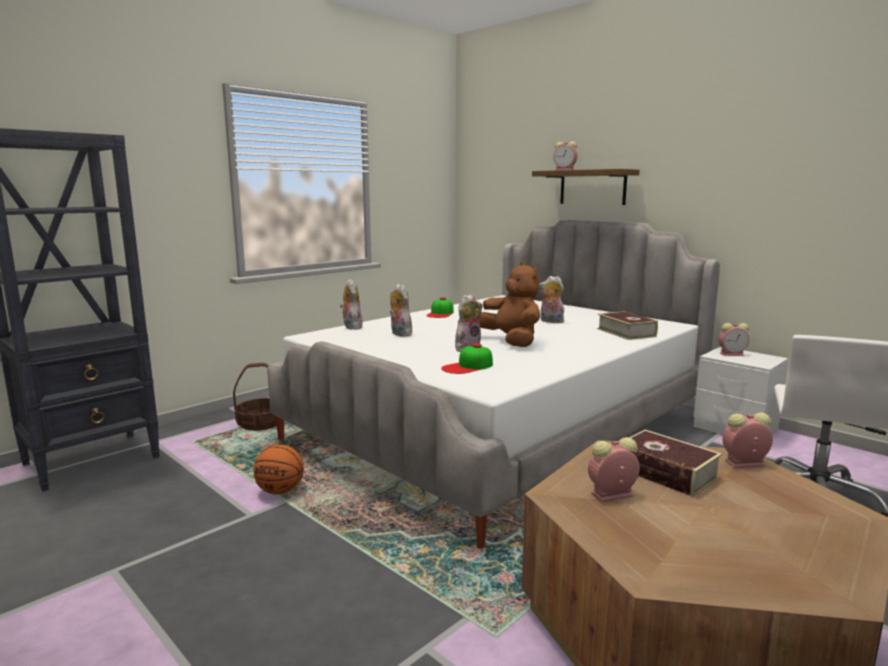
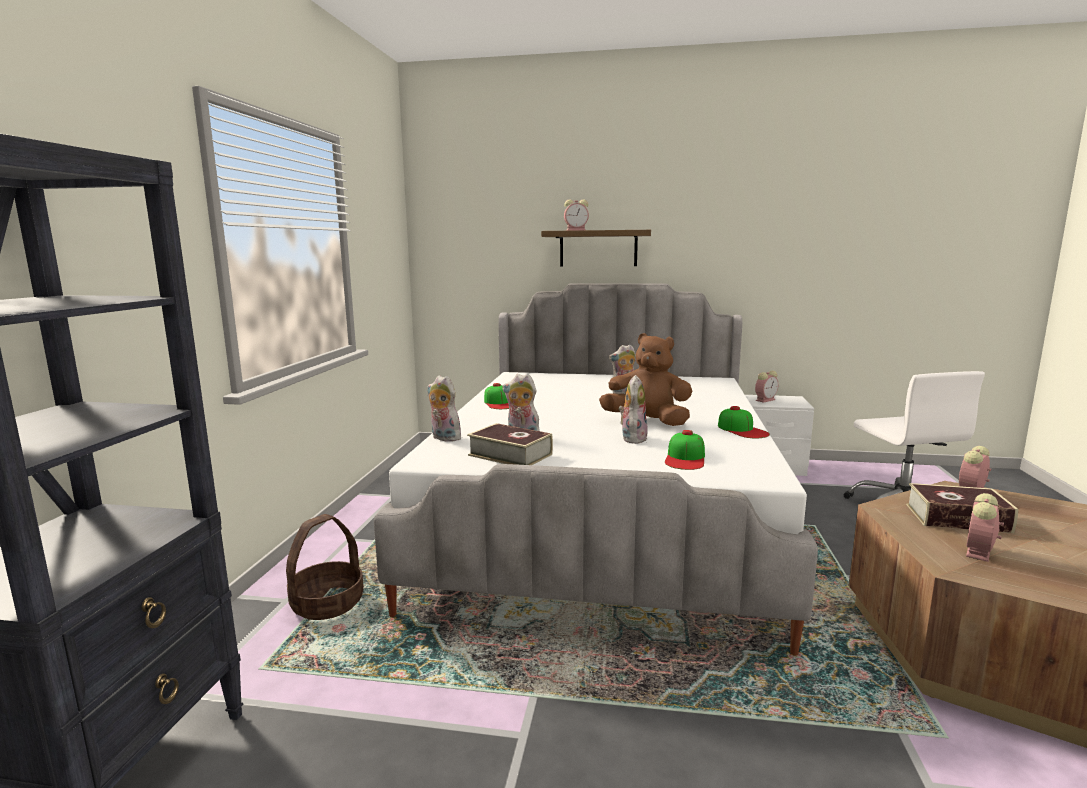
camera: 35 degrees left, 0 degrees up
basketball [253,445,304,494] -> none
book [597,311,658,340] -> book moved to [467,423,553,465]
none -> cap [718,406,770,438]

